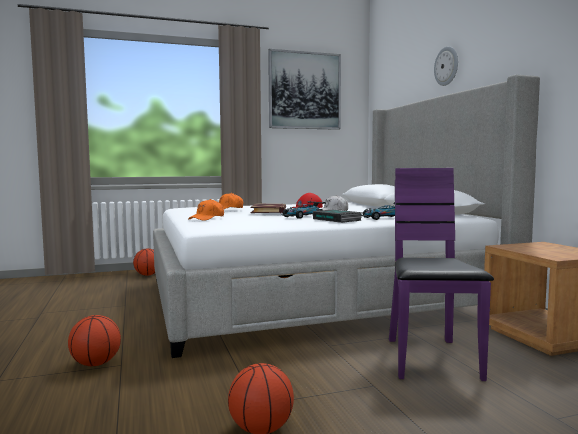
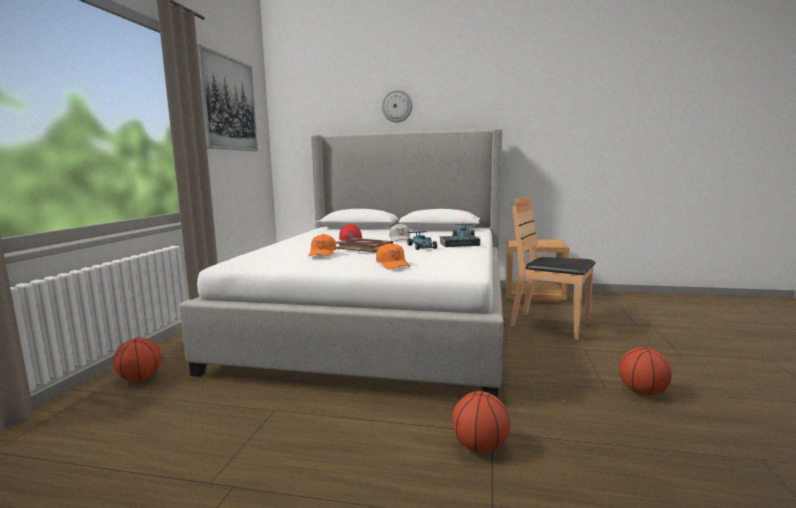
camera: 60 degrees left, 5 degrees up
purple chair [389,168,494,381] -> brown chair [510,196,596,340]

